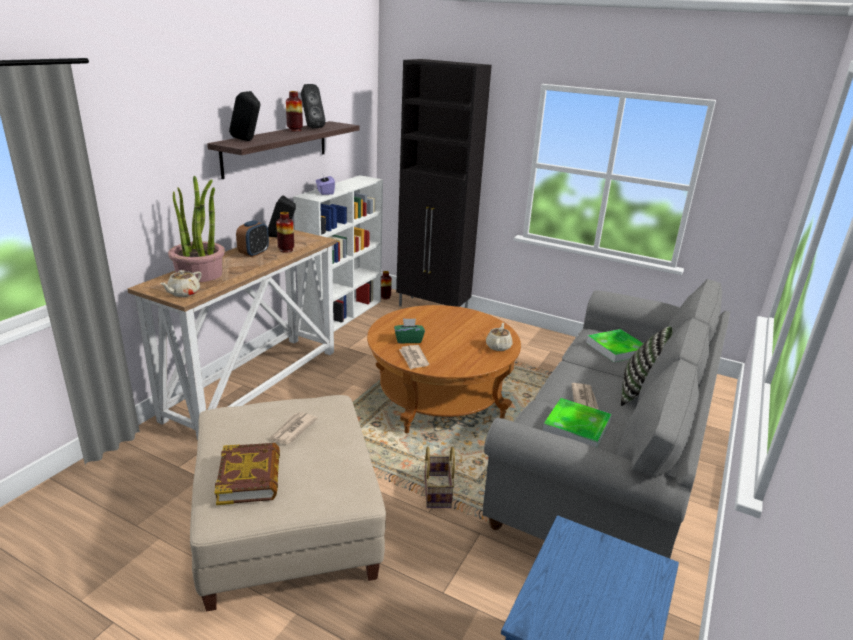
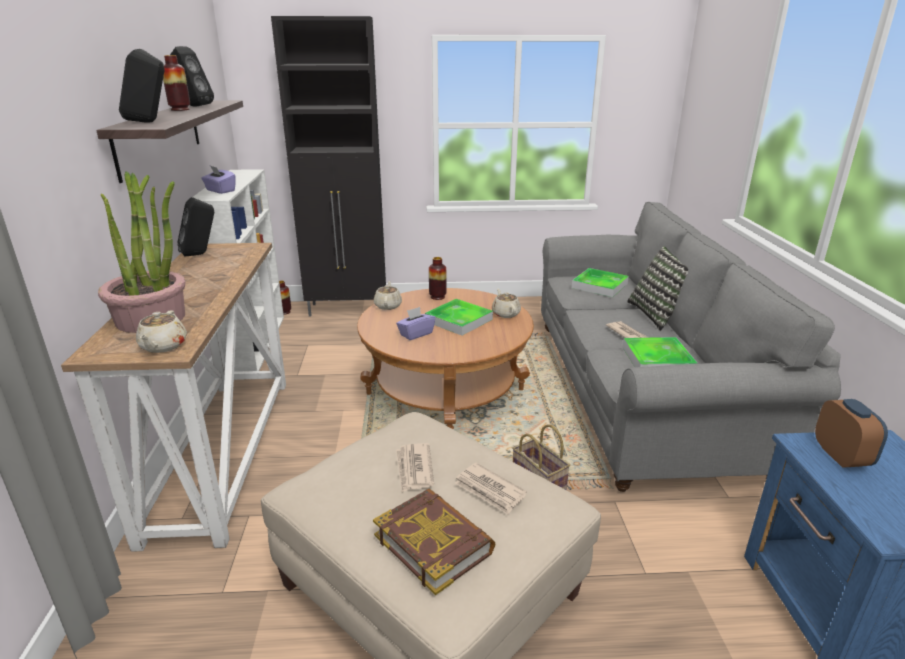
camera: 30 degrees left, 0 degrees up
alarm clock [236,220,269,257] -> alarm clock moved to [815,399,888,468]
vase [276,212,294,252] -> vase moved to [429,257,446,300]
green tissue box [394,318,425,343] -> purple tissue box [396,307,436,340]
newspaper [399,345,429,370] -> newspaper moved to [455,463,527,515]
none -> beige teapot [374,281,402,310]
none -> tray [425,299,493,336]

